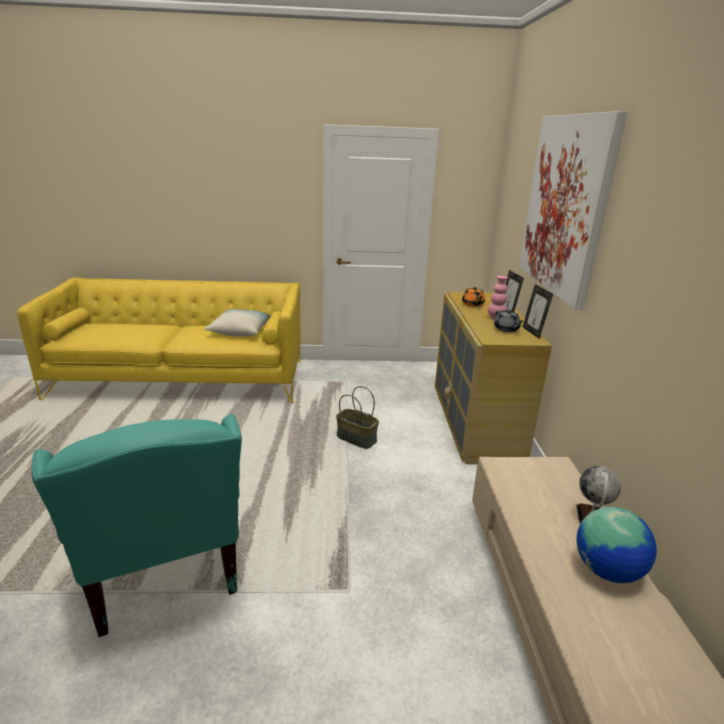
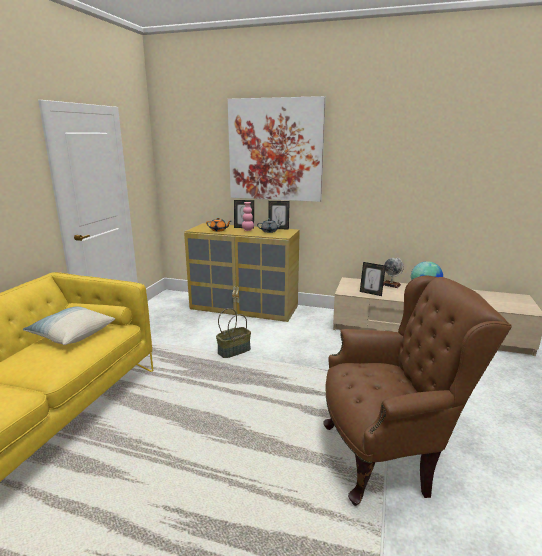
camera: 70 degrees left, 5 degrees down
turquoise armchair [32,413,242,637] -> brown armchair [323,276,512,506]
none -> picture frame [360,262,386,296]

